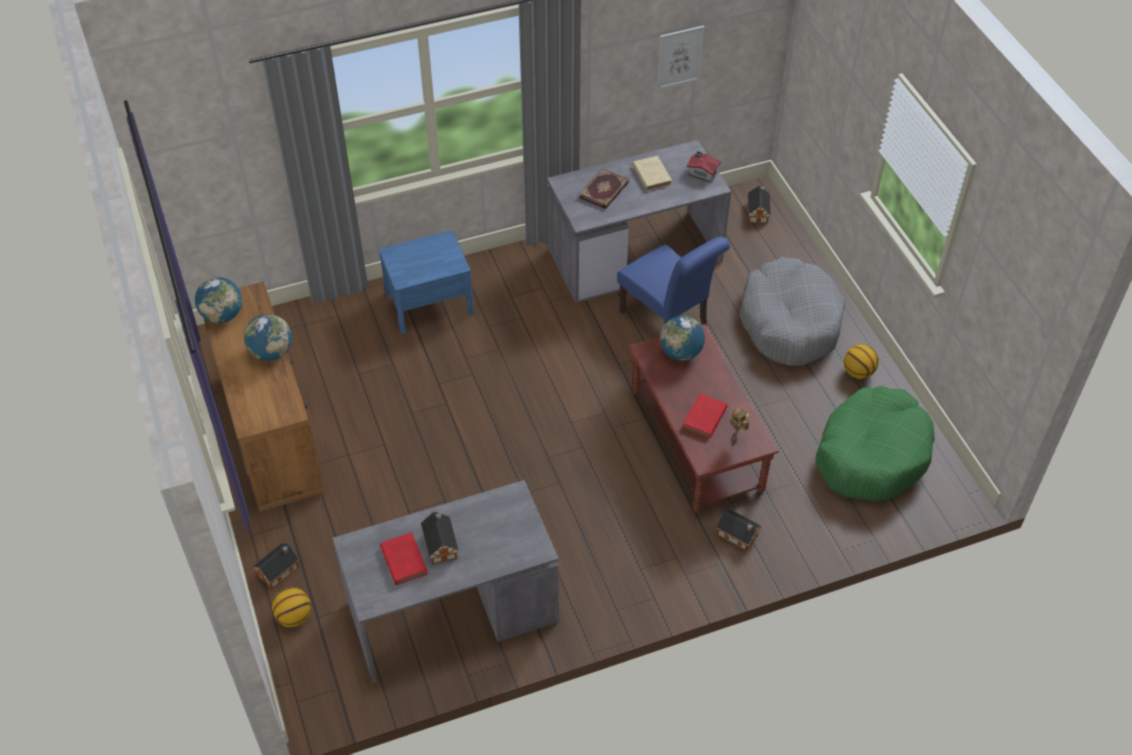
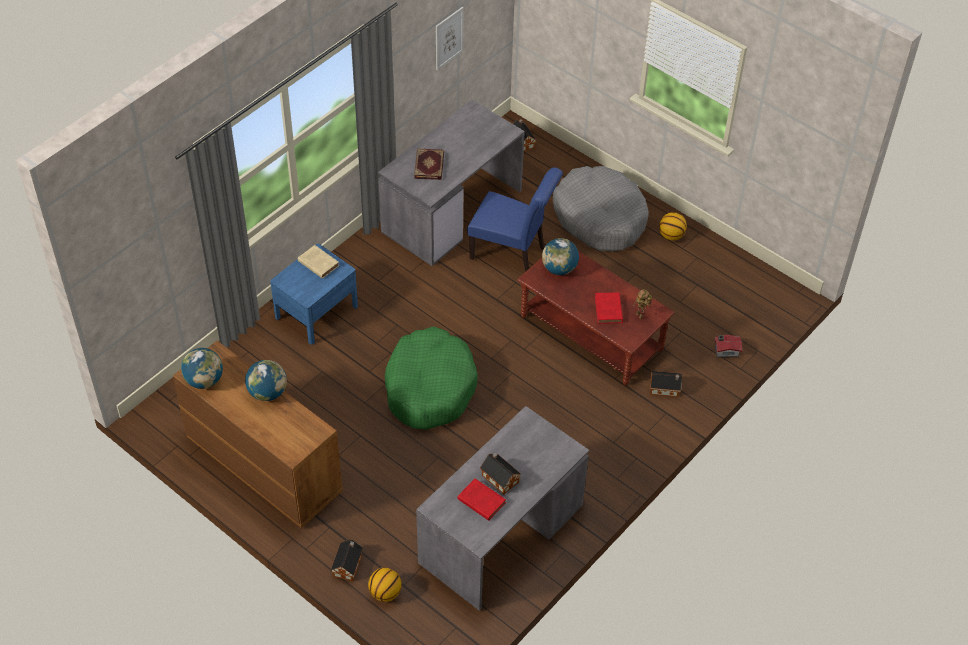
camera: 30 degrees left, 0 degrees up
beige book [633,156,672,191] -> beige book moved to [298,245,339,279]
toy house [687,151,721,183] -> toy house moved to [714,335,742,358]
green dog bed [816,386,935,501] -> green dog bed moved to [385,326,478,430]

